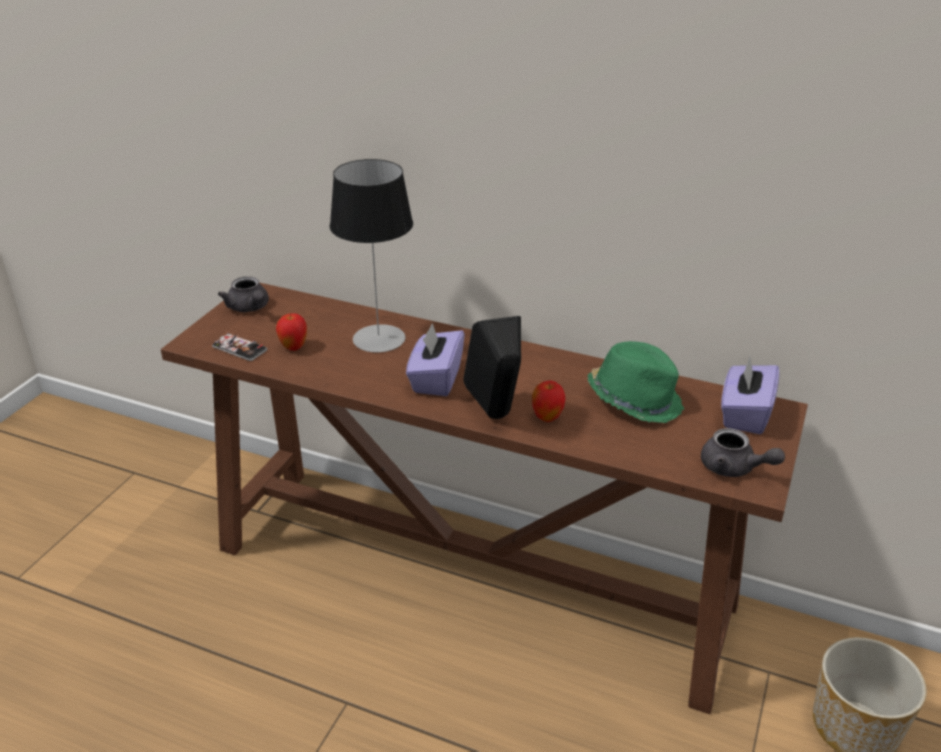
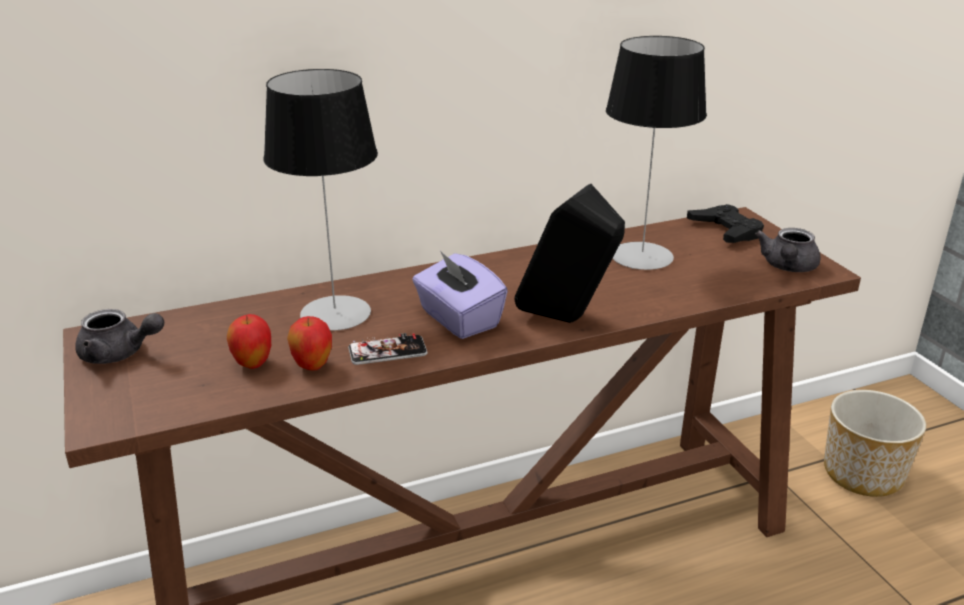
camera: 45 degrees left, 5 degrees down
phone [212,333,267,361] -> phone moved to [348,333,427,365]
apple [532,381,565,422] -> apple moved to [287,316,332,370]
green hat [588,341,684,423] -> table lamp [606,36,707,270]
grey teapot [701,428,785,477] -> grey teapot turned 120 degrees clockwise [755,228,821,272]
purple tissue box [721,356,780,434] -> black game controller [687,204,764,243]

